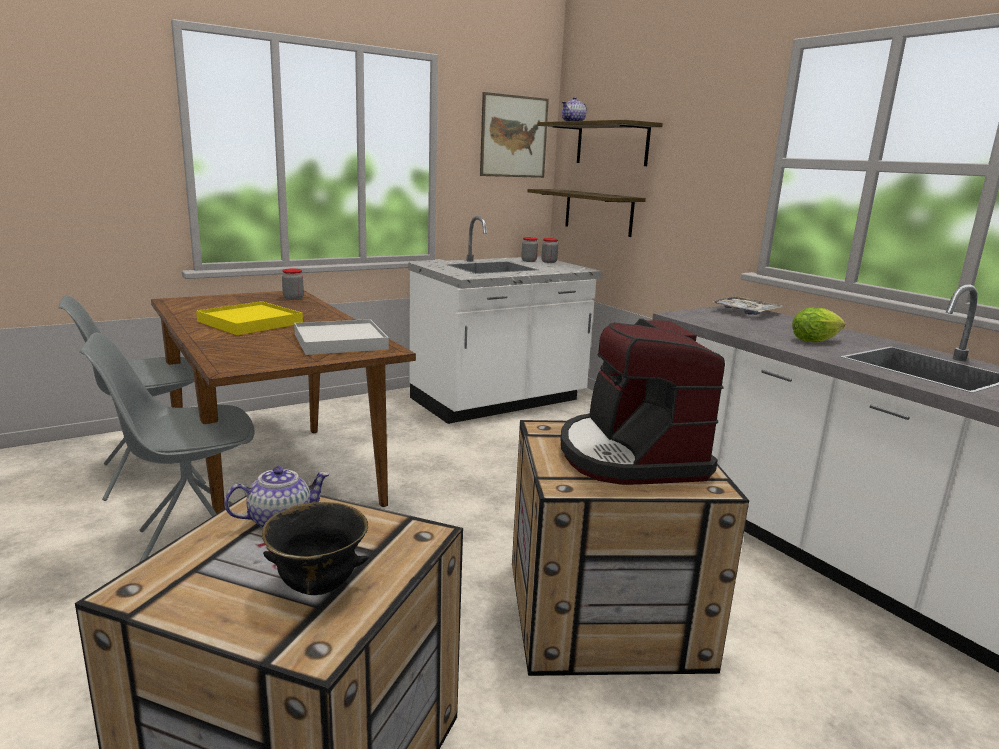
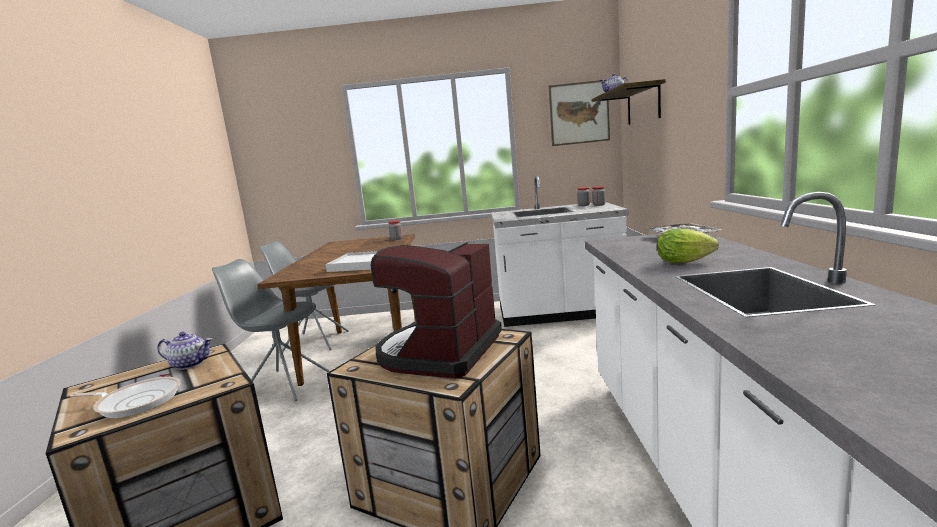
camera: 35 degrees right, 5 degrees down
yellow tray [196,301,303,335] -> none
black bowl [262,502,369,595] -> frying pan [70,377,180,418]
shelf [527,189,646,237] -> none

